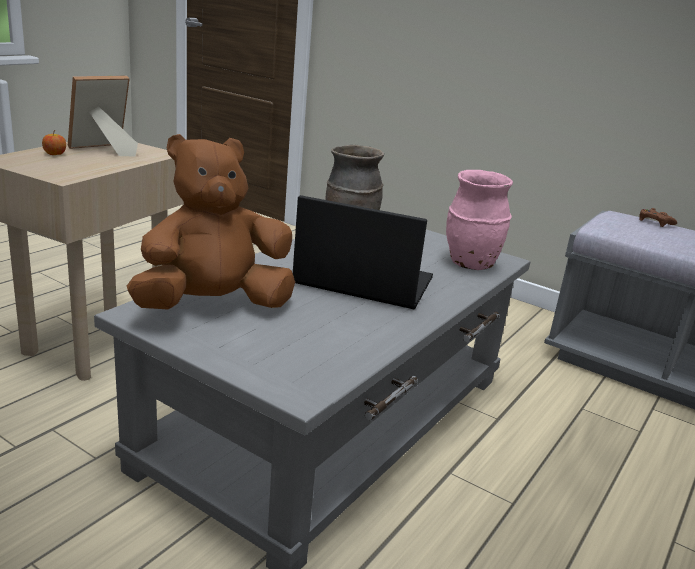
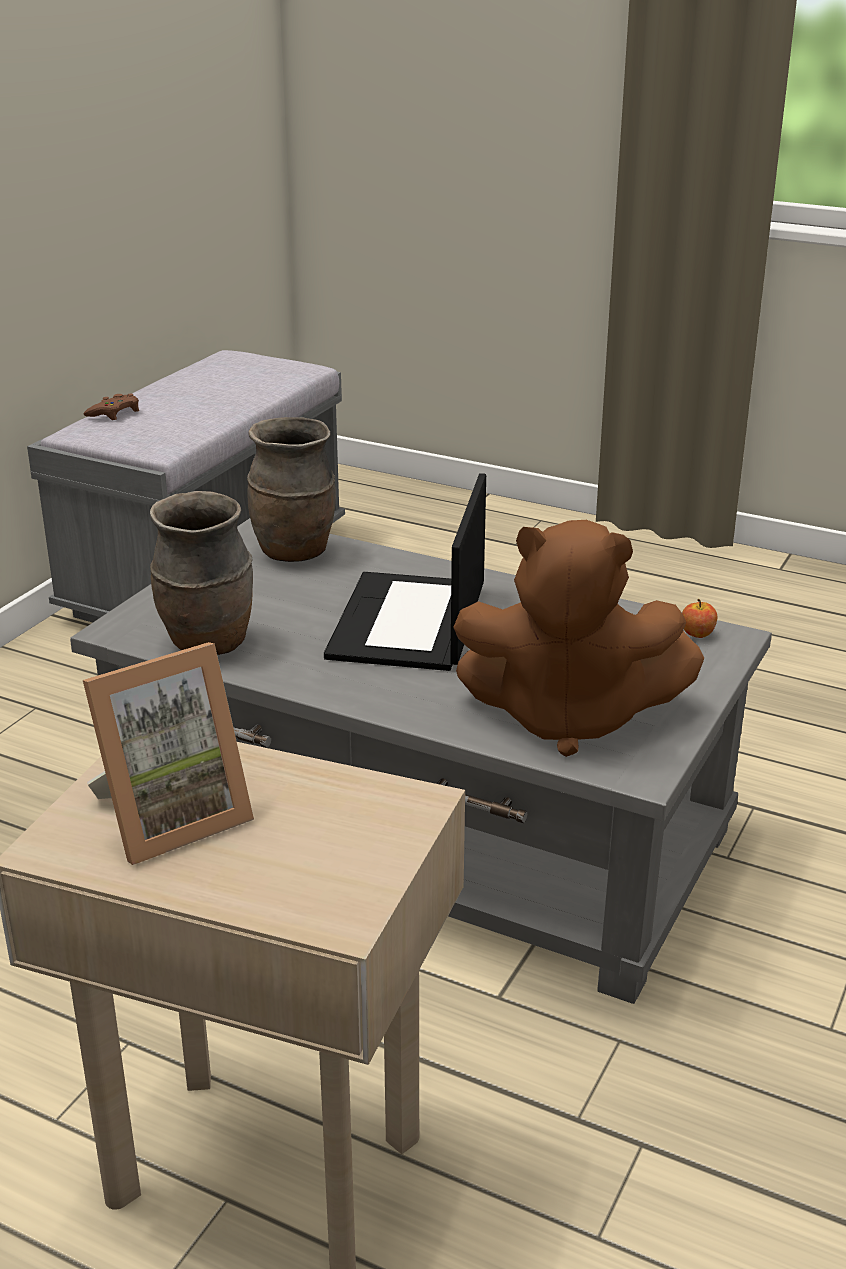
camera: 95 degrees left, 5 degrees up
apple [42,130,66,155] -> apple moved to [682,599,717,638]
picture frame [68,76,138,156] -> picture frame turned 75 degrees counterclockwise [83,642,254,865]
brown plush toy [127,134,295,310] -> brown plush toy turned 45 degrees counterclockwise [453,520,704,757]
pink vase [446,170,513,270] -> brown vase [247,417,336,562]

